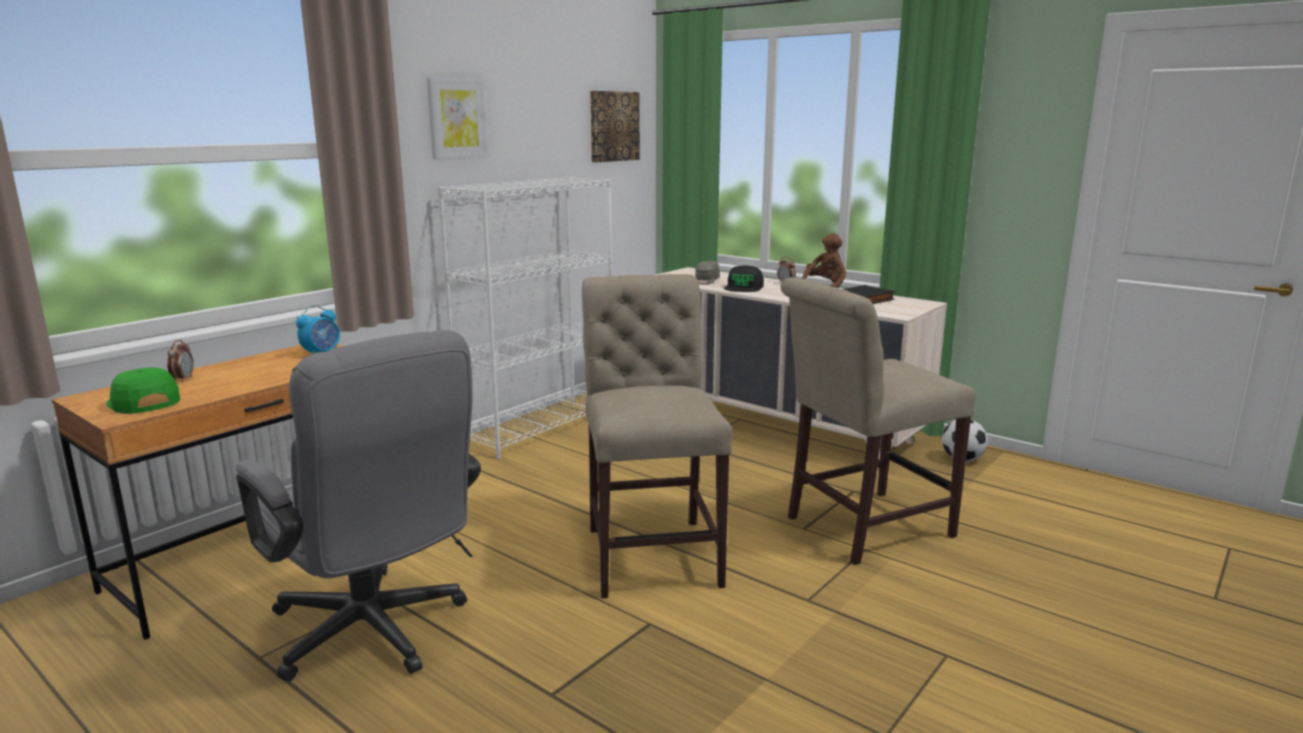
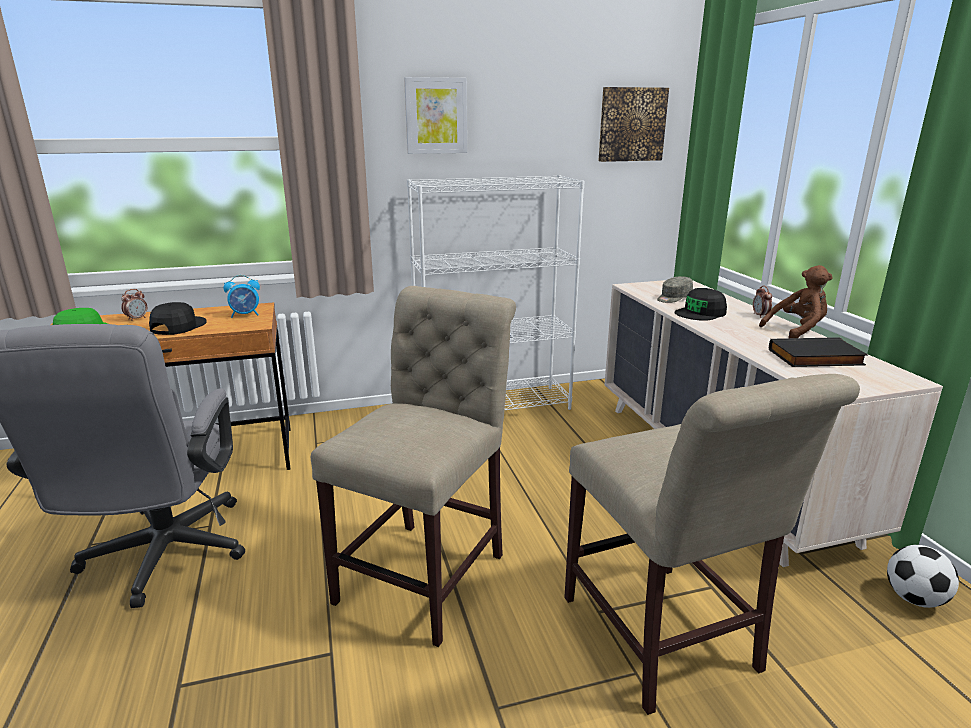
camera: 35 degrees right, 5 degrees up
beige chair [781,277,976,565] -> beige chair turned 120 degrees counterclockwise [564,374,860,715]
none -> black cap [149,302,207,335]

